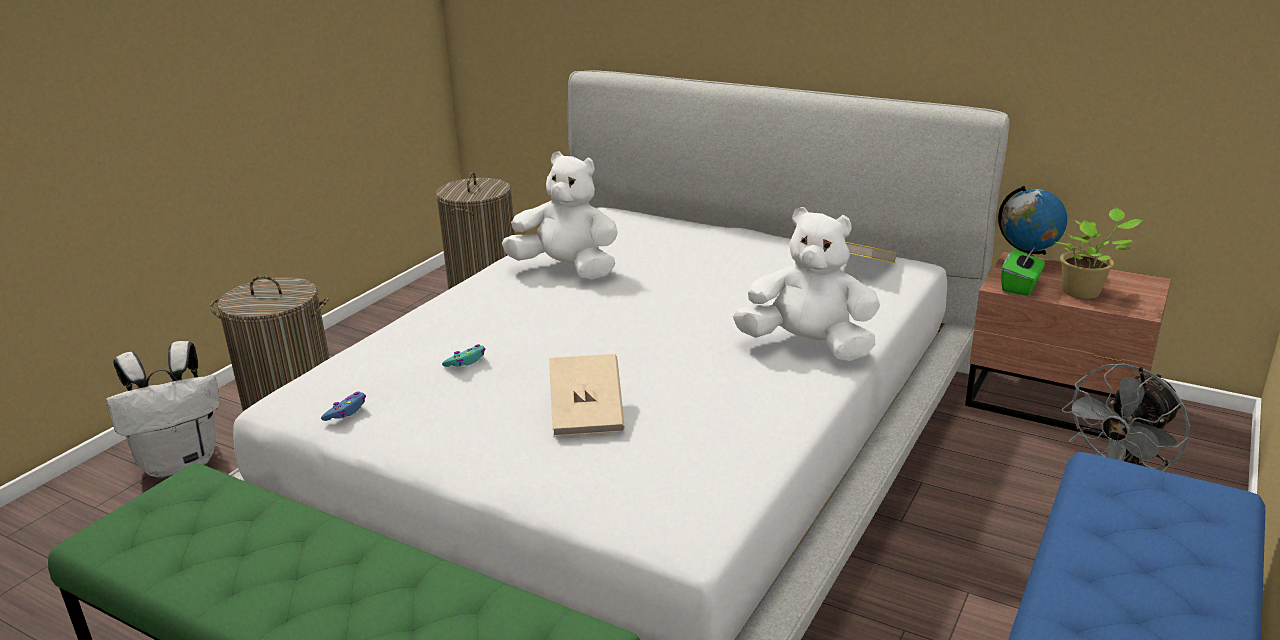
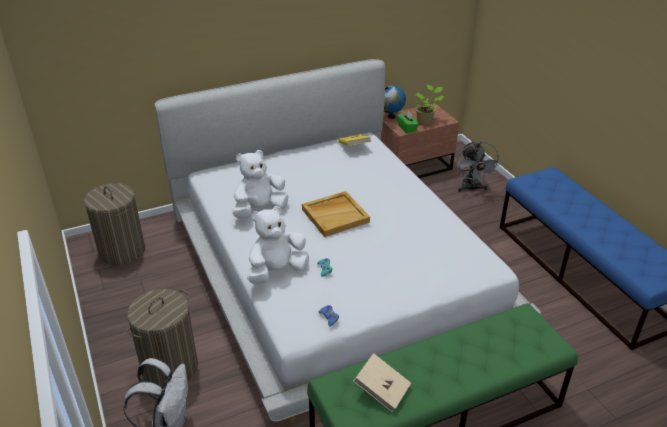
camera: 55 degrees left, 10 degrees up
beige book [549,354,625,437] -> beige book moved to [354,353,411,412]
white plush toy [733,207,880,361] -> white plush toy moved to [247,206,309,284]
none -> beige tray [302,191,370,237]

